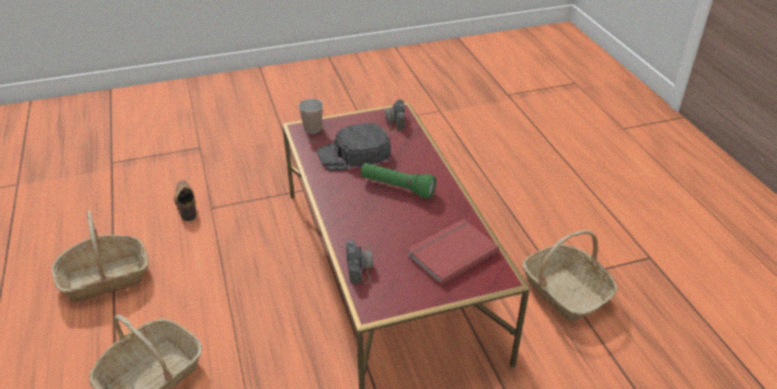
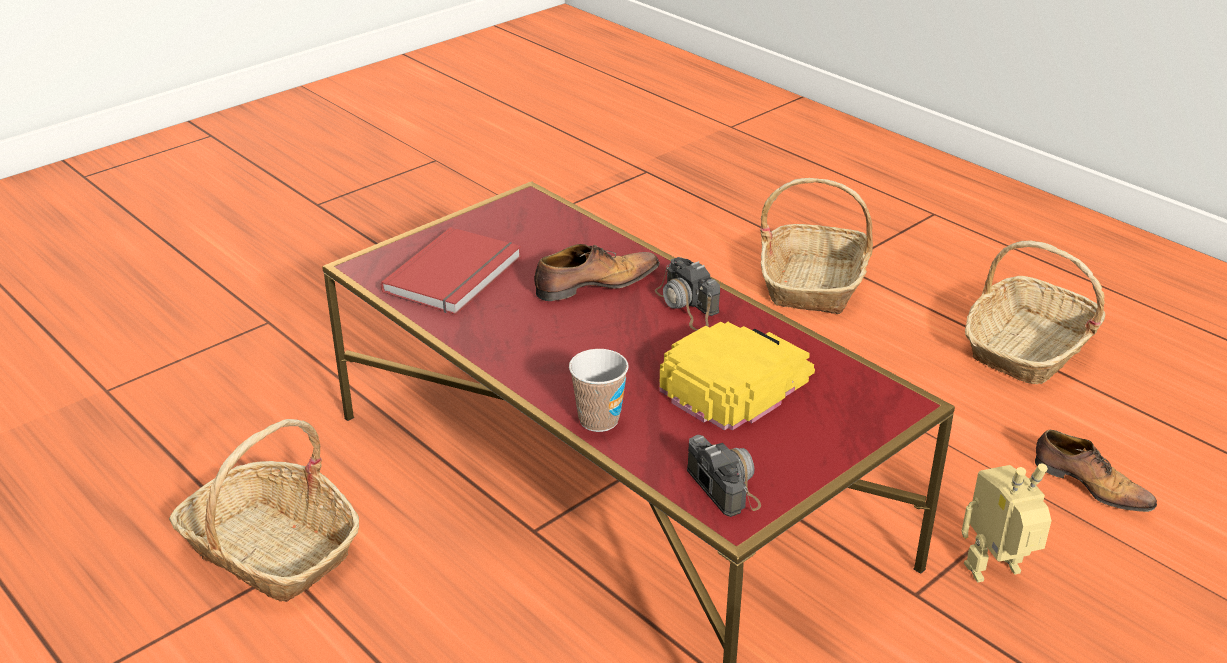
camera: 155 degrees right, 5 degrees down
cup [298,99,323,134] -> cup moved to [569,349,628,432]
black cap [317,123,391,171] -> yellow cap [659,322,815,431]
camera [346,240,373,284] -> camera moved to [655,257,720,331]
green flashlight [361,163,436,199] -> none
none -> shoe [534,244,660,301]
none -> toy robot [961,463,1052,582]

